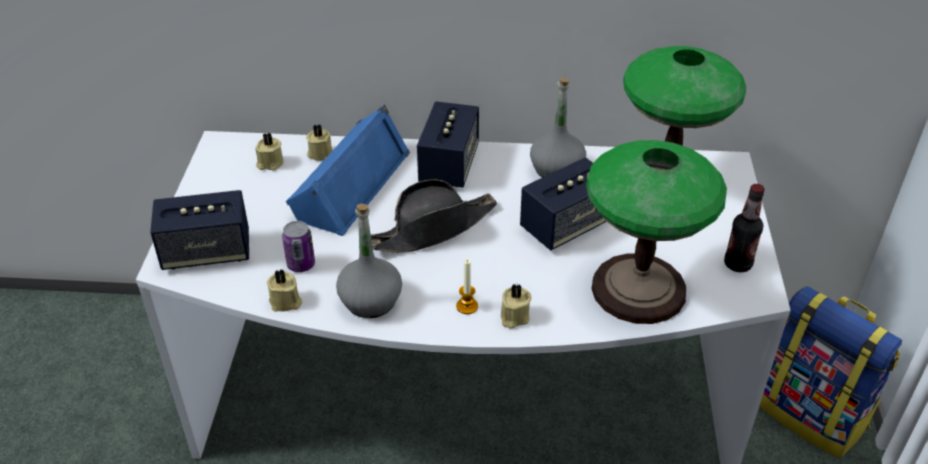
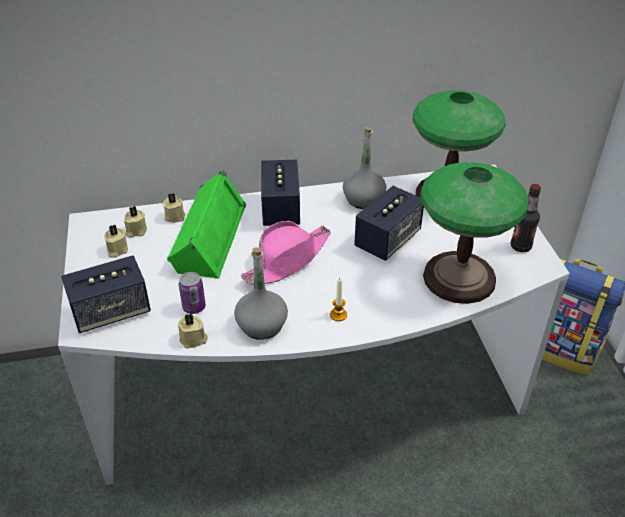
camera: 15 degrees left, 0 degrees up
blue speaker [286,105,410,236] -> green speaker [167,169,247,279]
black hat [371,179,497,253] -> pink hat [241,221,331,285]
beige candle [501,283,531,329] -> beige candle moved to [104,224,128,258]

